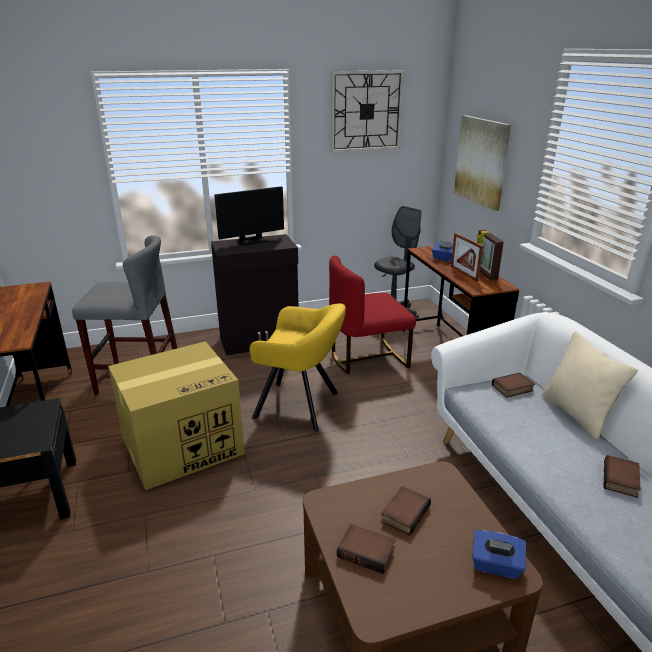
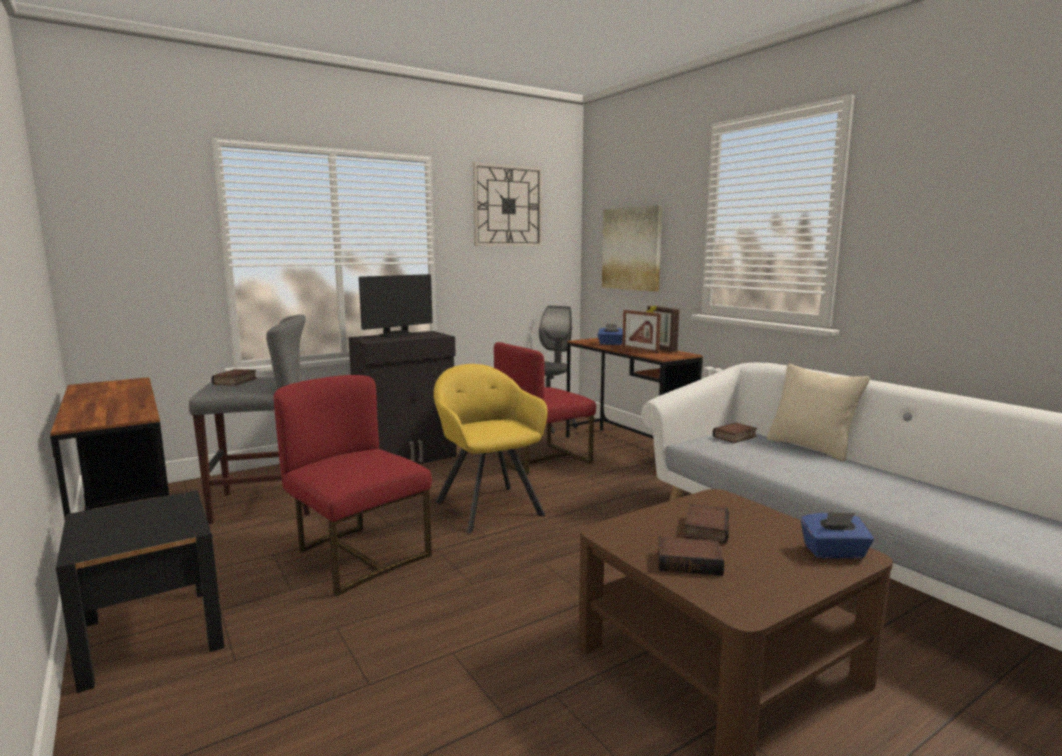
camera: 15 degrees left, 15 degrees down
cardboard box [108,341,245,490] -> red chair [274,375,432,597]
yellow armchair [249,303,346,432] -> yellow armchair turned 120 degrees counterclockwise [434,364,547,534]
book [604,455,641,498] -> book moved to [211,369,257,386]

